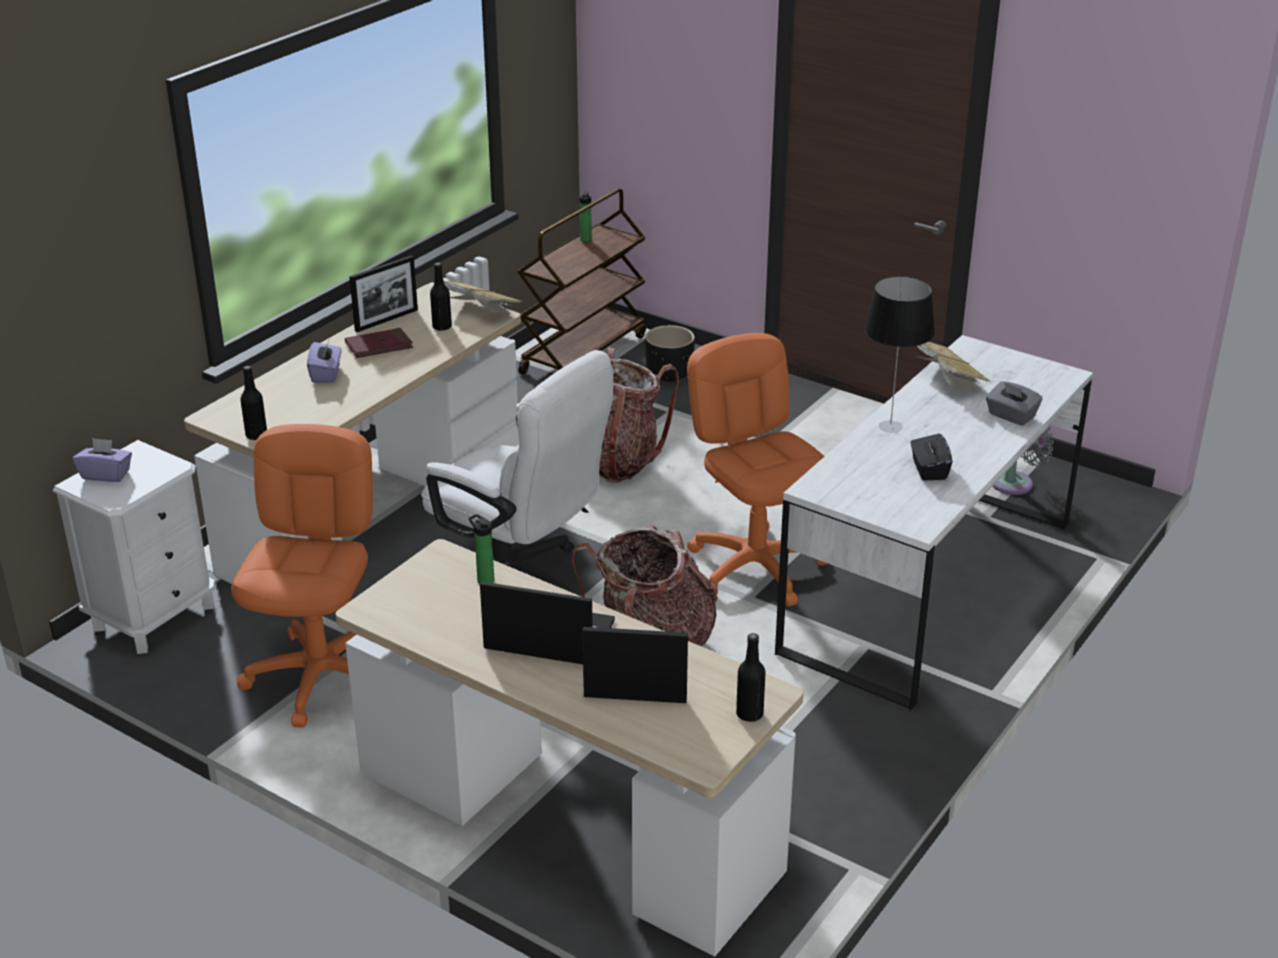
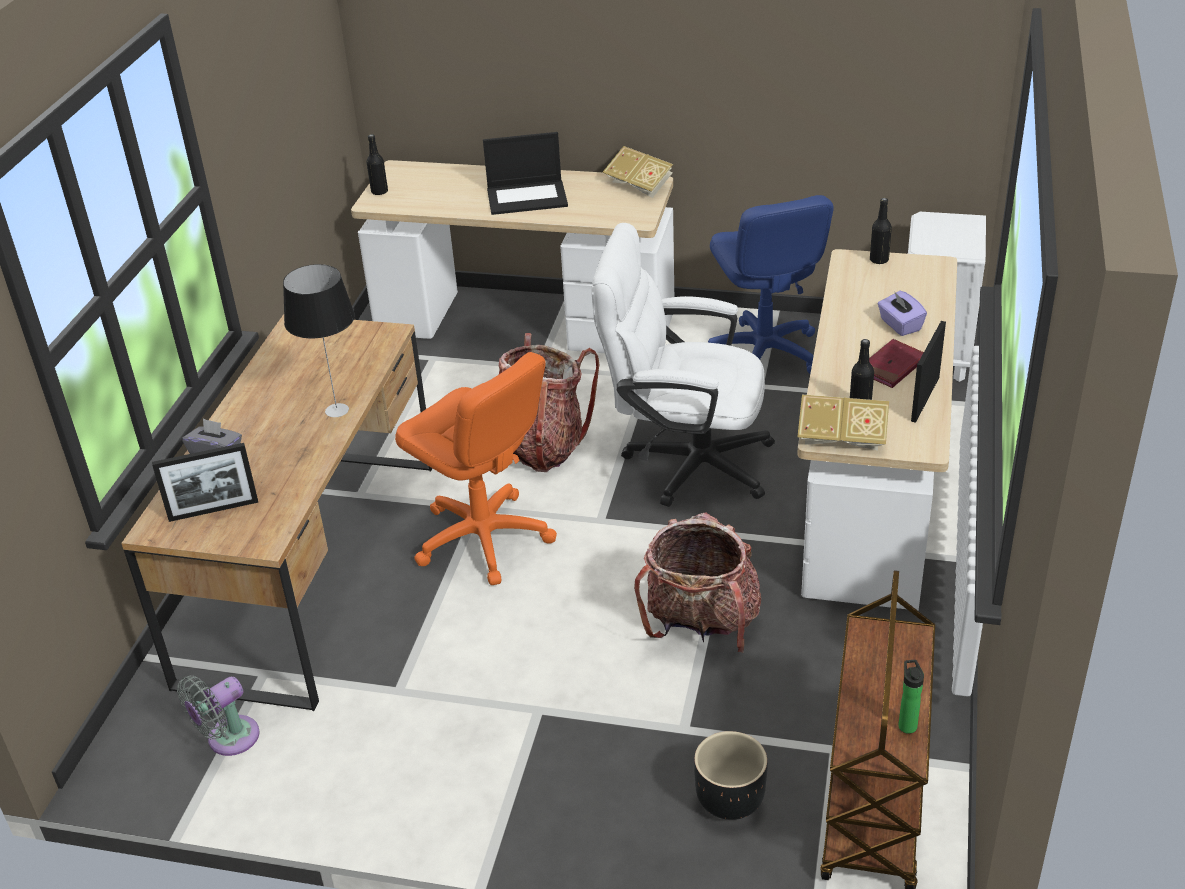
camera: 160 degrees right, 5 degrees up
purple tissue box [73,438,132,482] -> none
orange office chair [231,424,373,728] -> blue office chair [708,195,834,374]
bottle [469,514,494,584] -> none
picture frame [582,627,688,703] -> picture frame moved to [152,443,258,522]
white desk [775,335,1093,710] -> brown desk [121,314,432,711]
black tissue box [911,433,953,481] -> none
book [916,341,990,393] -> book moved to [602,146,673,198]

